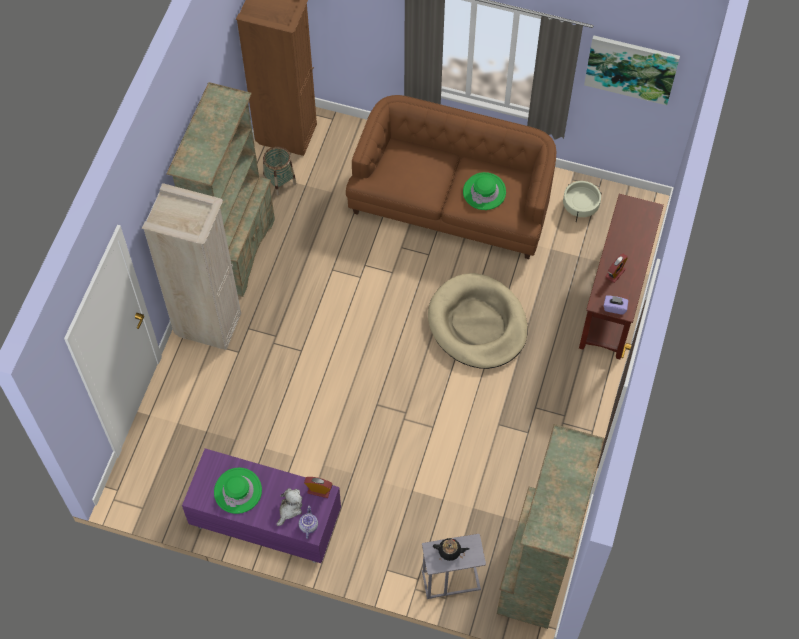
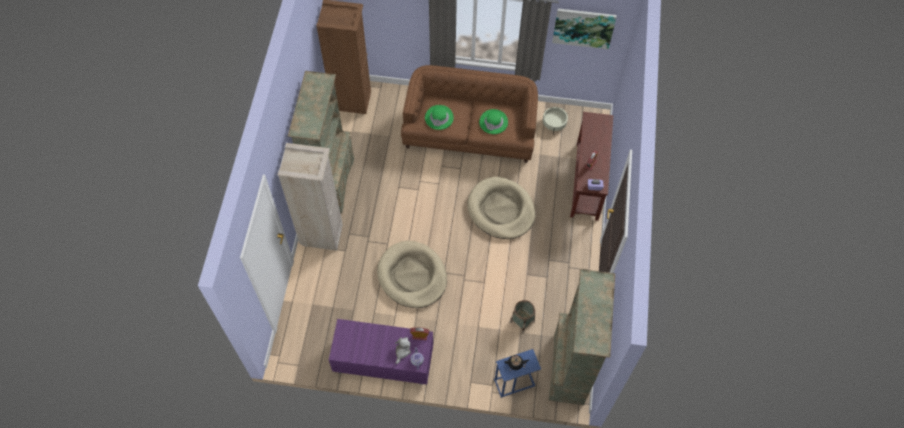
camera: 10 degrees left, 0 degrees up
green hat [214,468,262,514] -> green hat moved to [425,105,454,130]
basket [263,146,297,196] -> basket moved to [510,300,535,333]
grey side table [422,534,486,599] -> blue side table [494,349,541,398]
none -> beige dog bed [377,241,447,308]

